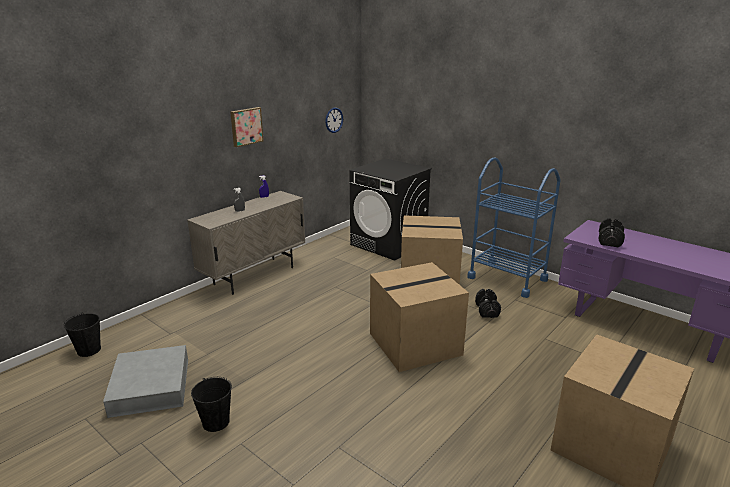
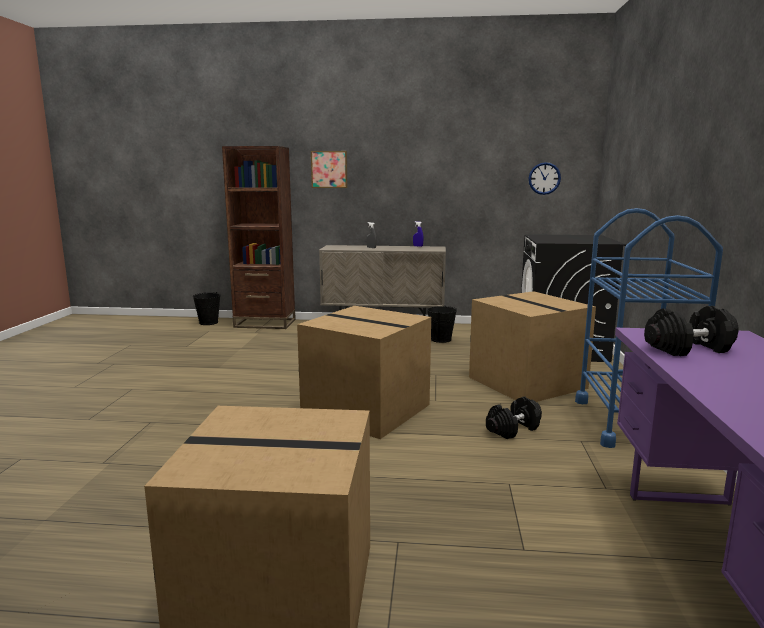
camera: 55 degrees right, 10 degrees down
grey storage box [103,345,188,418] -> none
black bucket [191,377,232,432] -> black bucket moved to [427,305,457,343]
picture [230,107,264,147] -> picture moved to [311,151,347,188]
none -> brown bookcase [222,146,296,329]

